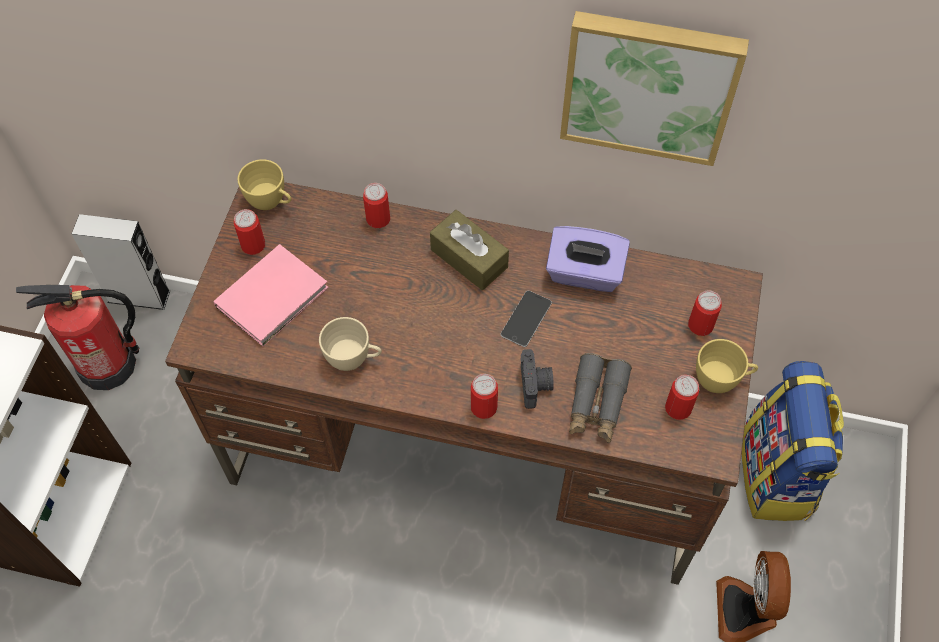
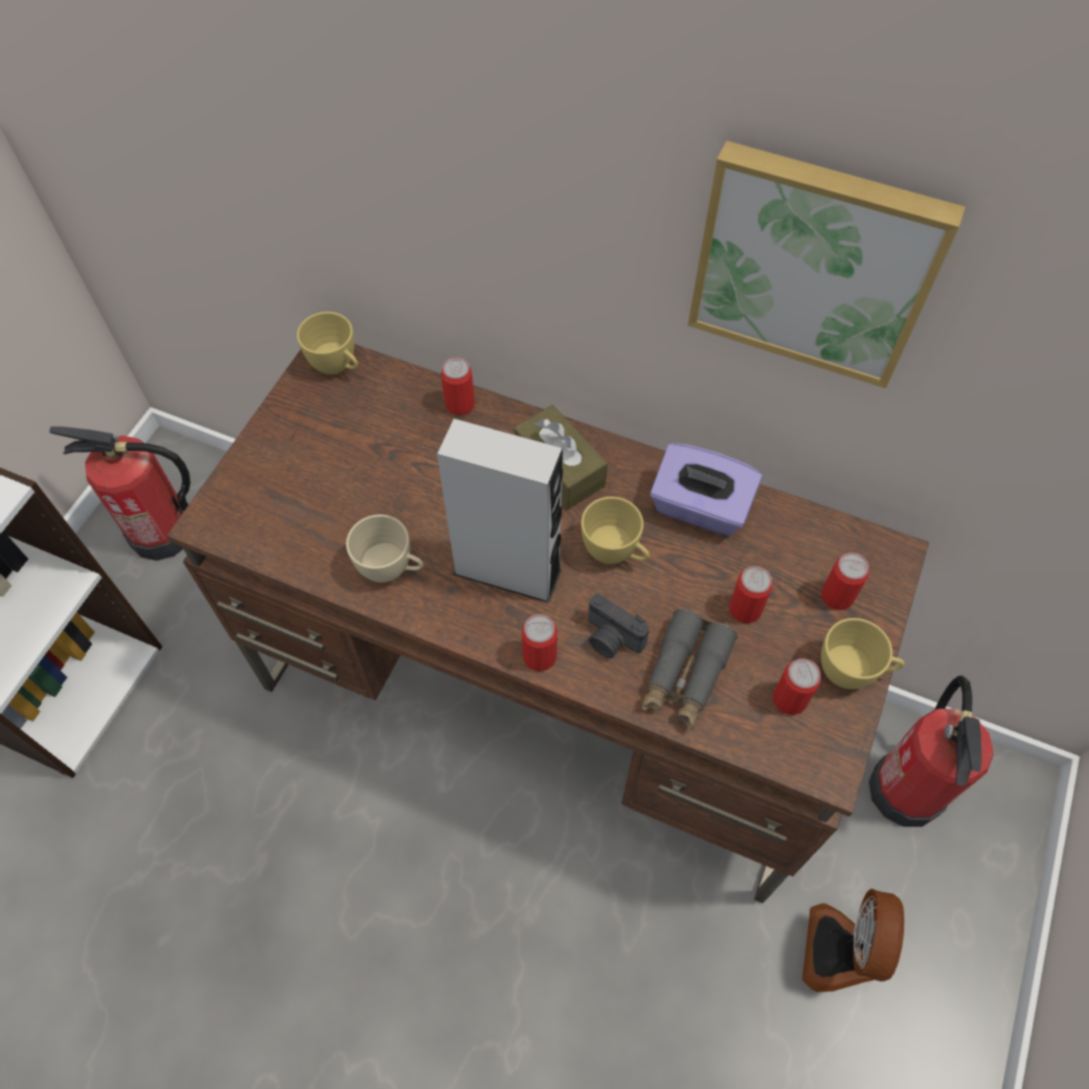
camera: 10 degrees right, 0 degrees up
grey speaker [72,214,171,310] -> grey speaker moved to [437,418,563,603]
pink book [213,244,328,346] -> none
can [234,209,265,255] -> can moved to [729,566,773,623]
phone [501,291,552,347] -> yellow cup [581,496,650,564]
camera [521,349,554,409] -> camera turned 120 degrees clockwise [588,594,649,658]
backpack [742,361,844,521] -> fire extinguisher [869,676,994,827]

